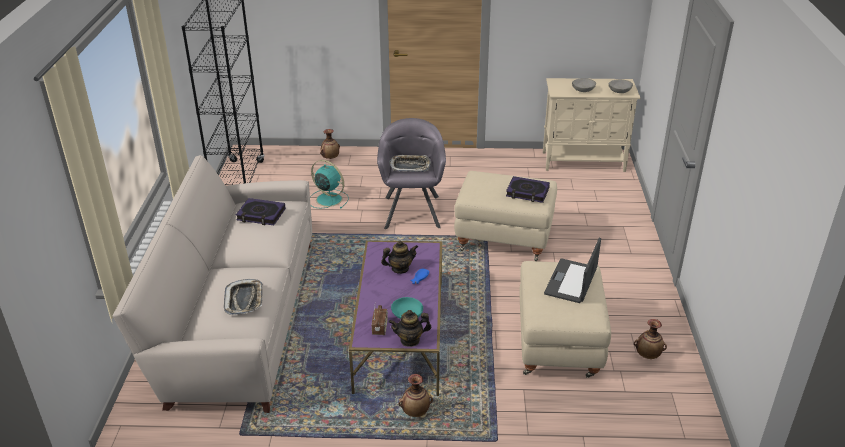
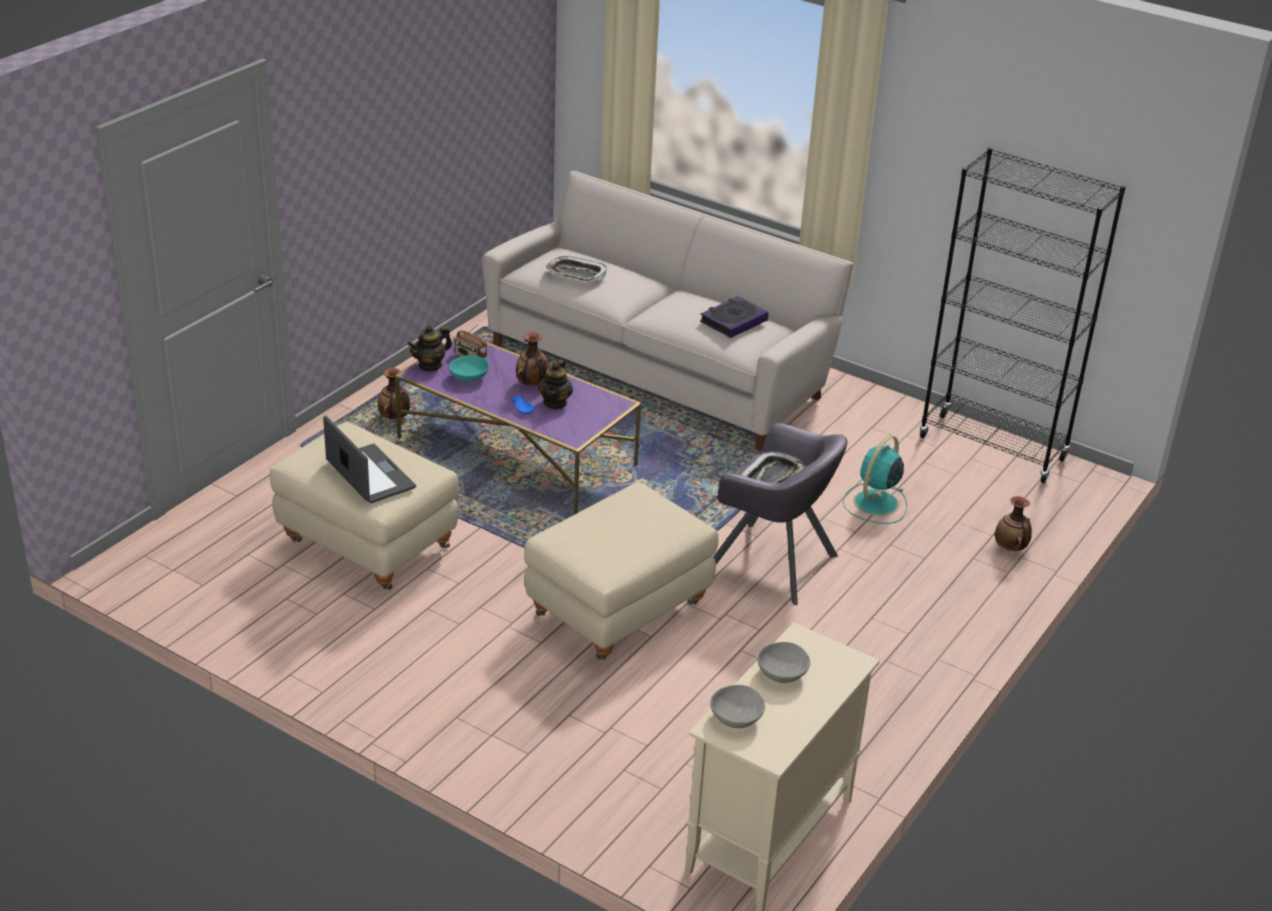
camera: 120 degrees right, 0 degrees up
turquoise fan [310,160,349,209] -> turquoise fan turned 150 degrees clockwise [843,435,907,524]
teapot [389,310,431,347] -> teapot turned 150 degrees counterclockwise [408,325,452,372]
book [506,176,550,203] -> none
vase [634,319,667,359] -> vase moved to [516,332,550,386]

